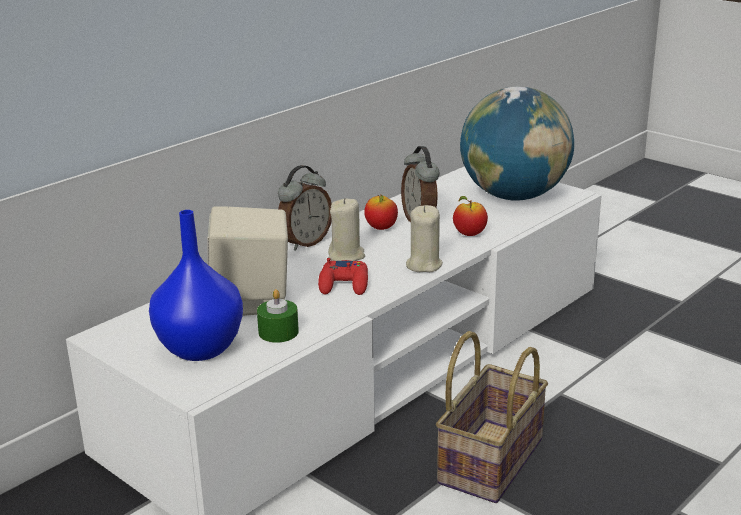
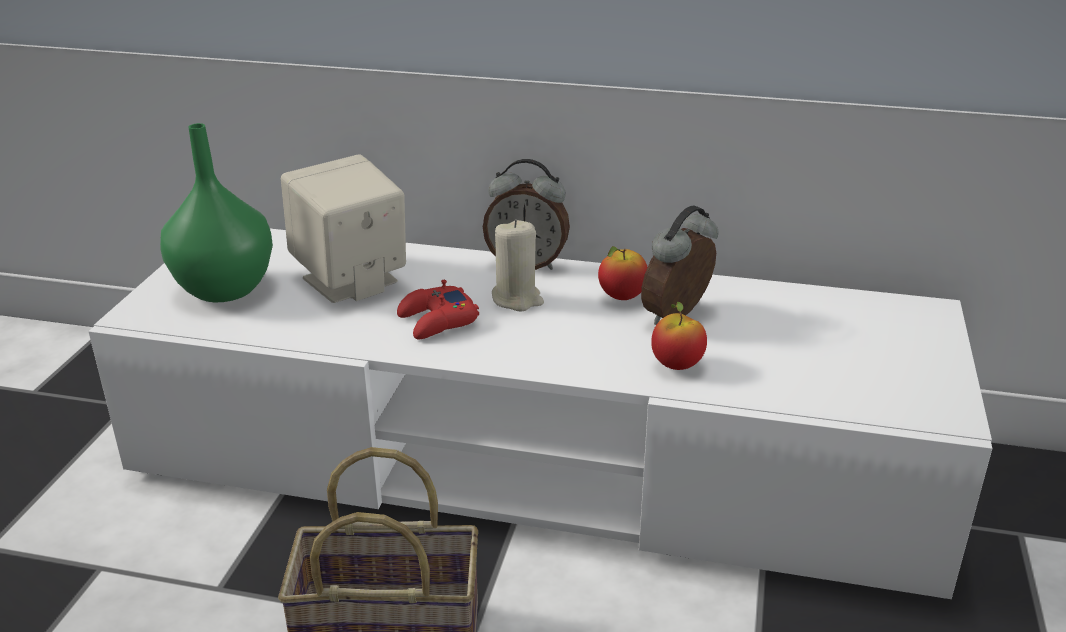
camera: 60 degrees right, 5 degrees up
blue vase [149,210,243,361] -> green vase [160,123,273,302]
green candle [257,289,299,343] -> none
beige candle [406,205,443,272] -> none
globe [460,86,574,201] -> none

